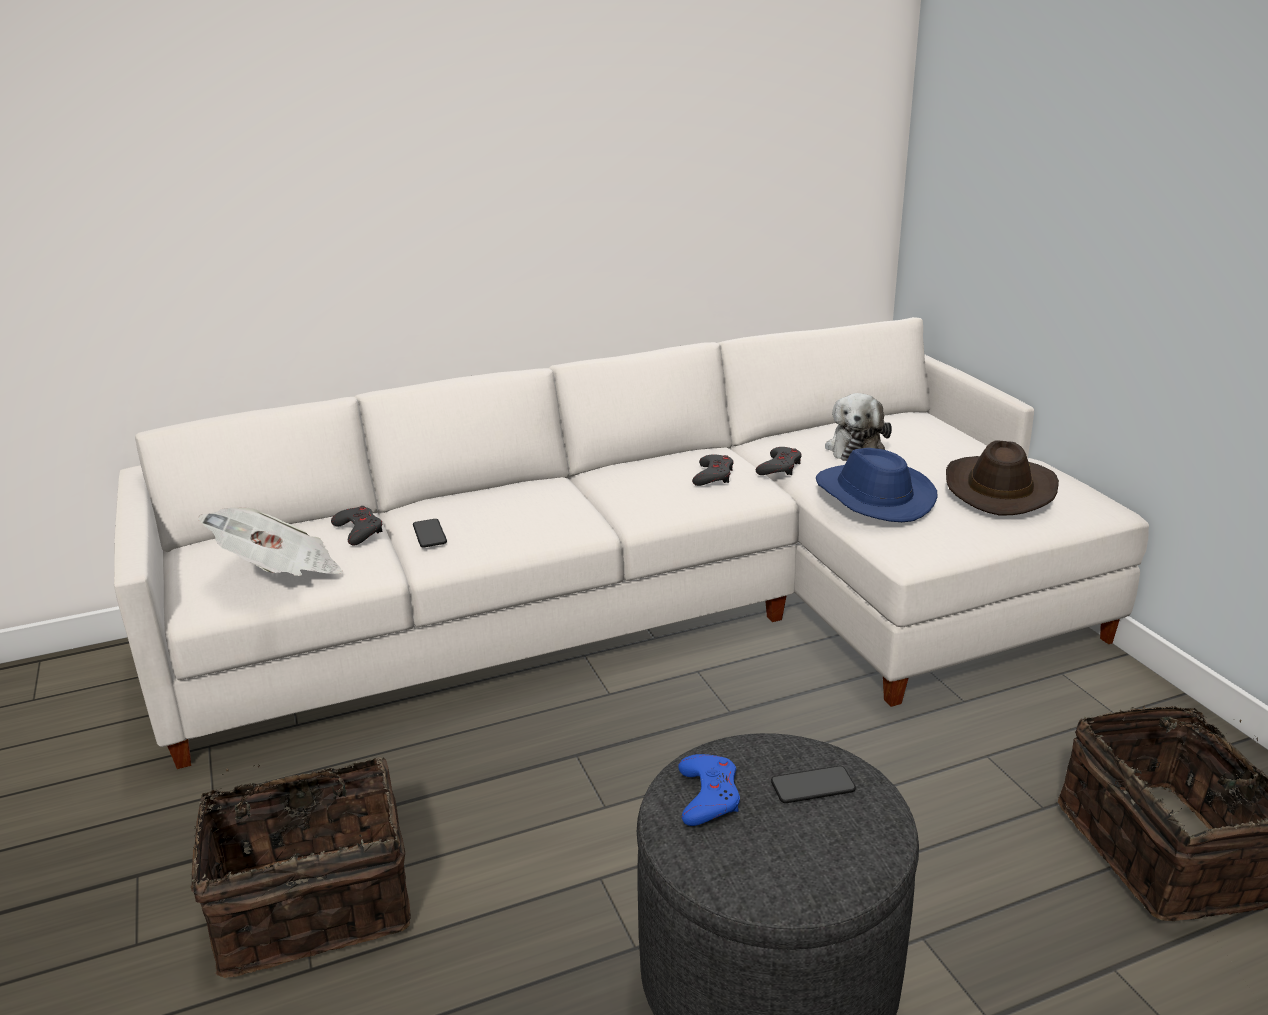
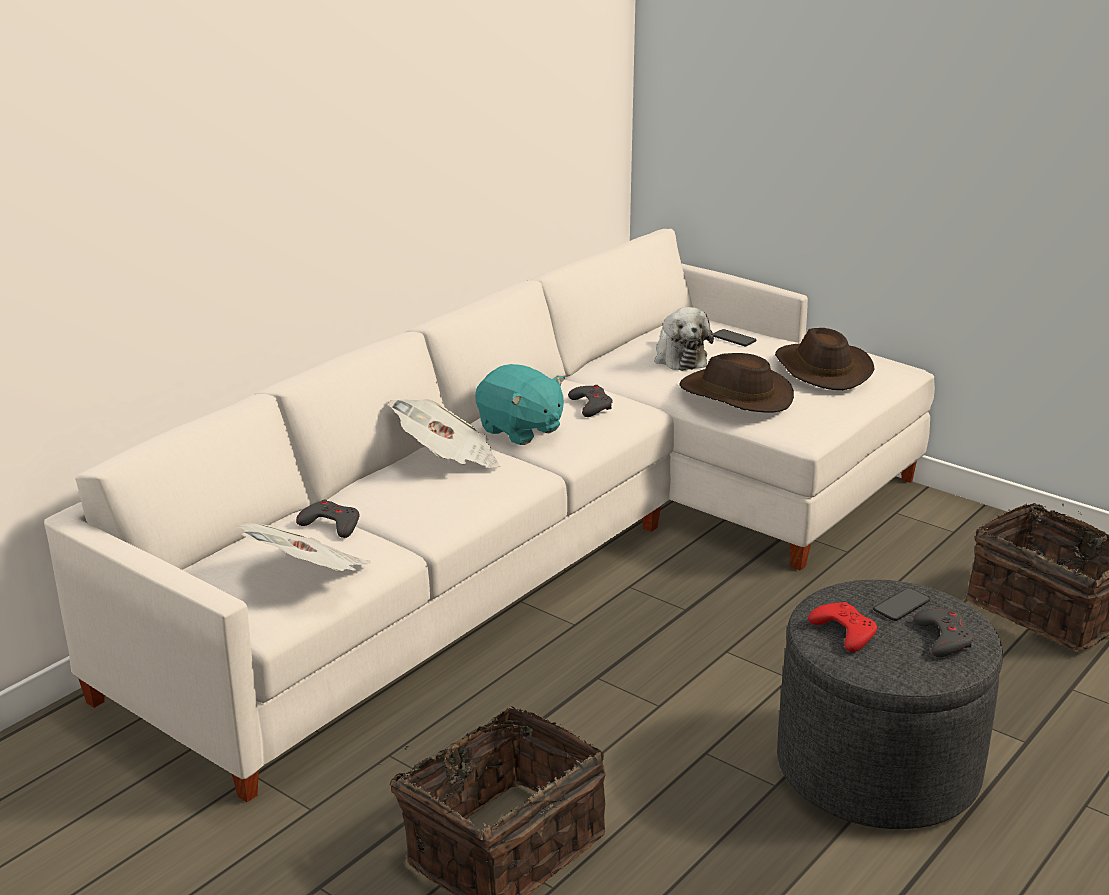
camera: 30 degrees left, 0 degrees up
phone [413,519,447,547] -> phone moved to [713,329,757,346]
blue game controller [678,754,740,826] -> red game controller [808,602,877,652]
grey game controller [756,447,802,475] -> grey game controller moved to [913,609,974,658]
blue hat [816,448,938,522] -> brown hat [679,353,794,413]
none -> newspaper [389,399,500,468]
none -> turquoise plush toy [475,364,565,445]

